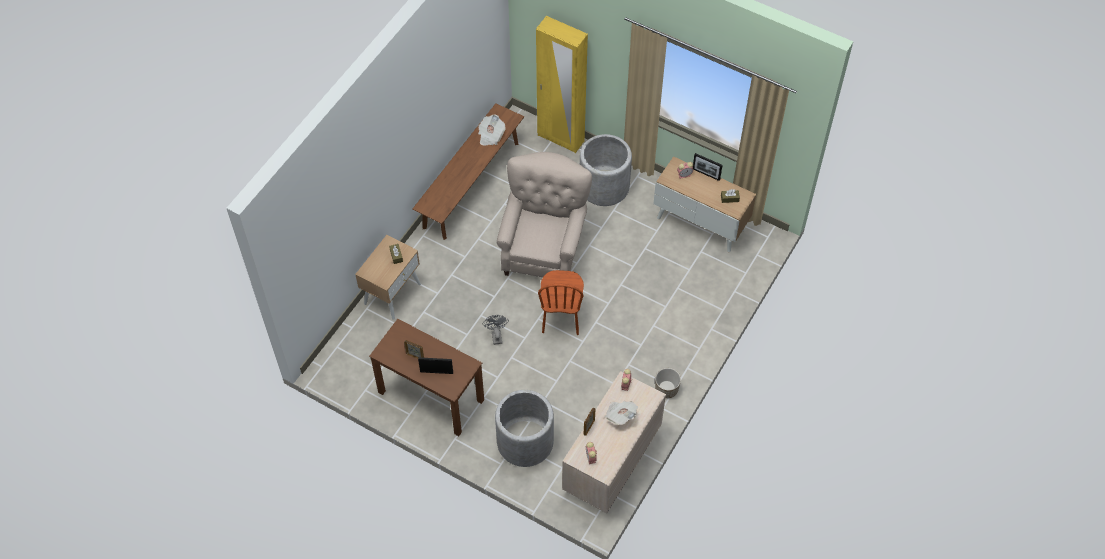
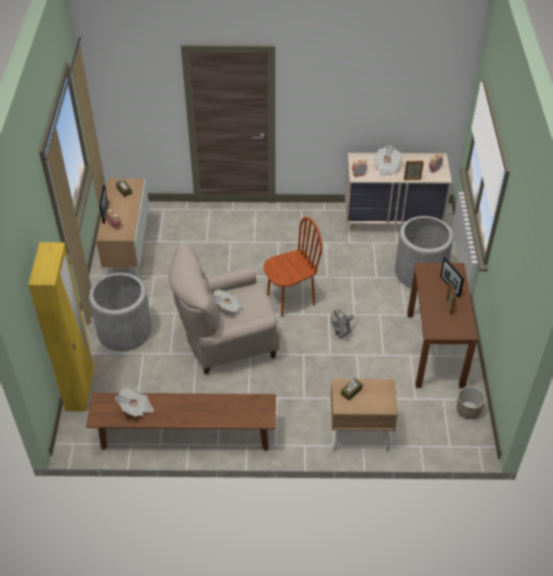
camera: 120 degrees left, 10 degrees down
planter [655,368,681,398] -> planter moved to [456,386,486,419]
none -> newspaper [213,290,246,312]

